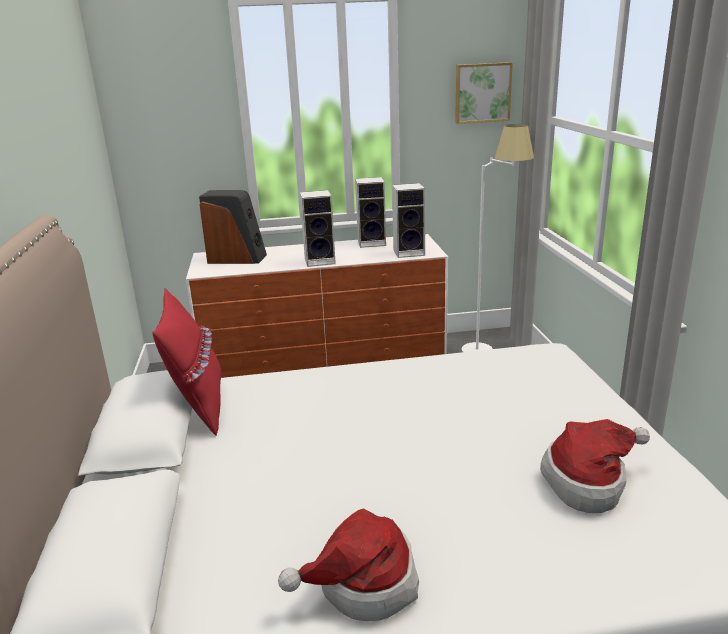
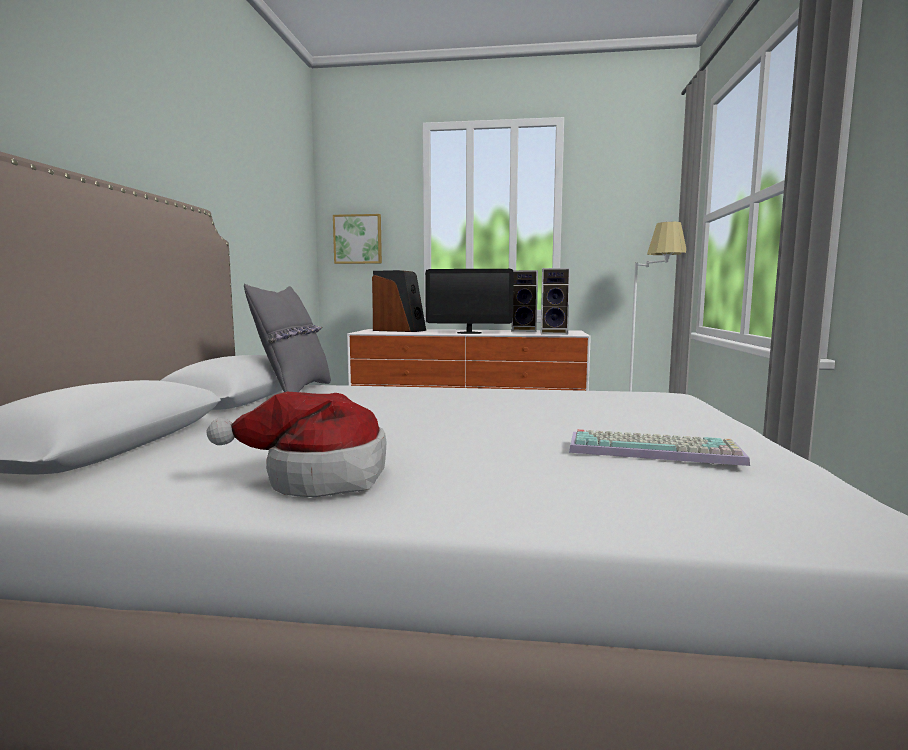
camera: 15 degrees right, 15 degrees down
red pillow [153,288,222,435] -> grey pillow [244,284,331,392]
speaker [300,190,336,267] -> monitor [425,269,514,334]
picture [455,62,513,124] -> picture moved to [333,214,382,264]
hat [540,419,650,513] -> keyboard [569,429,750,466]

